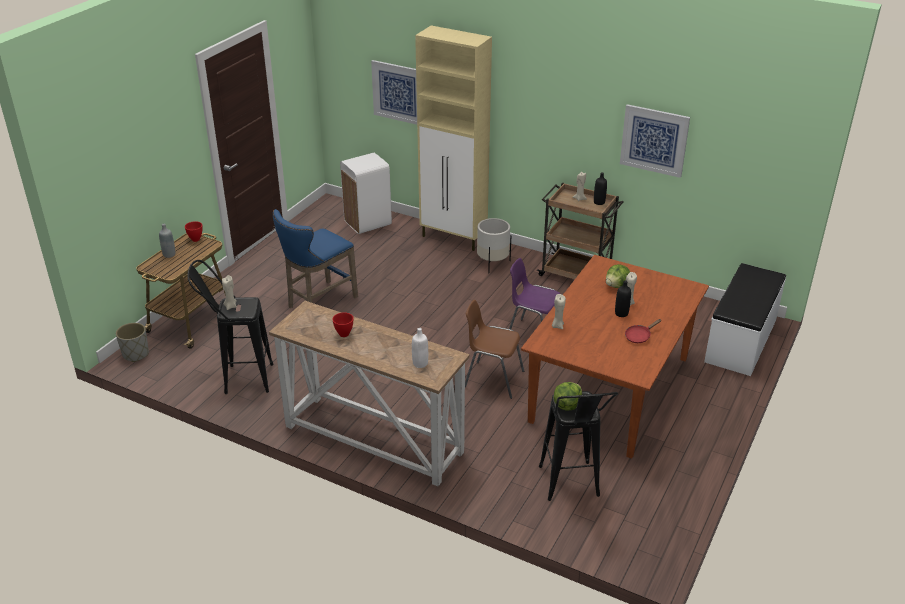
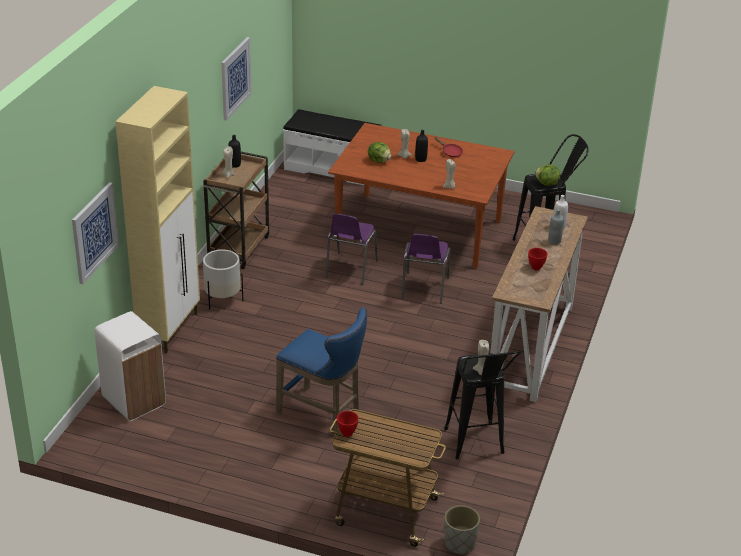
camera: 100 degrees left, 0 degrees up
grey bottle [159,224,175,258] -> grey bottle moved to [548,209,564,245]
brown chair [465,300,524,399] -> purple chair [401,234,450,304]

